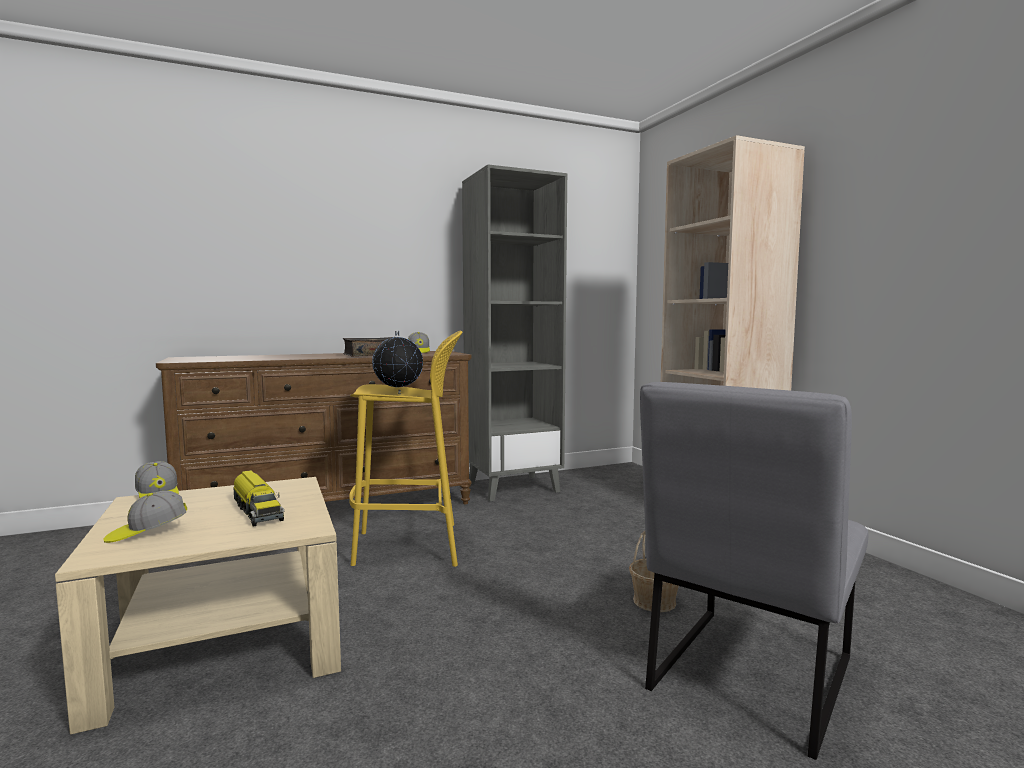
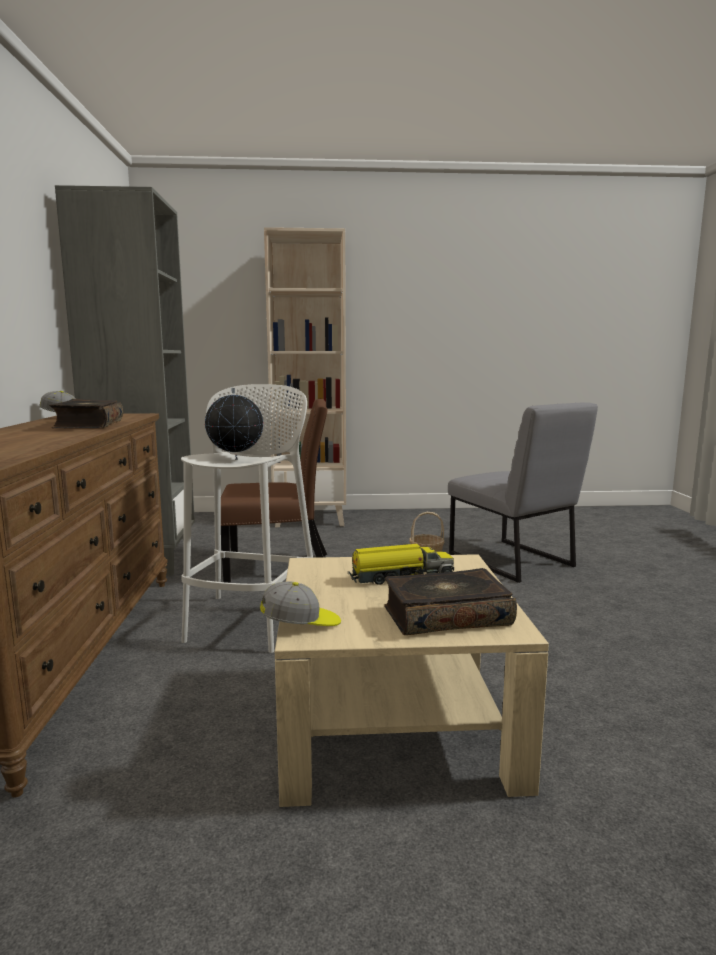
camera: 70 degrees left, 5 degrees up
cap [103,491,187,543] -> book [384,568,517,635]
yellow stool [349,331,462,567] -> white stool [181,384,313,653]
none -> brown chair [221,399,328,583]

